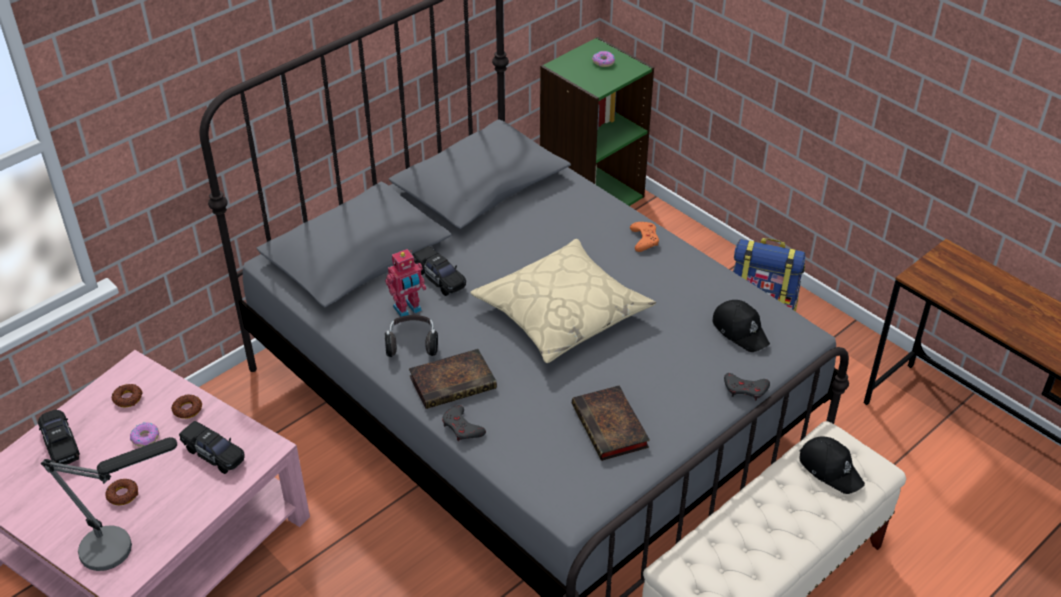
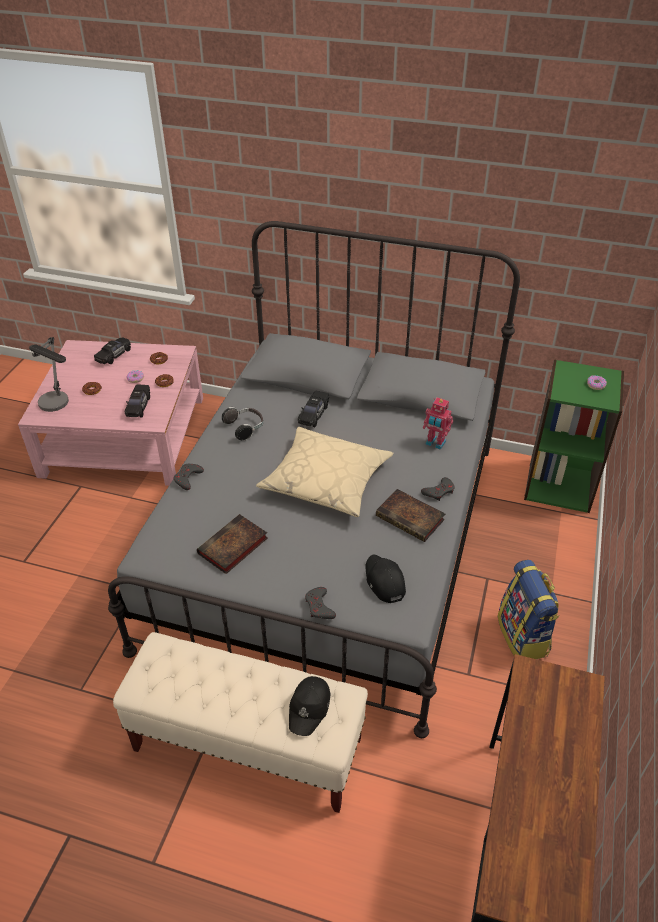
camera: 60 degrees right, 0 degrees up
toy robot [385,249,426,317] -> toy robot moved to [423,397,453,450]
book [409,349,497,409] -> book moved to [376,489,445,542]
orange game controller [630,222,659,252] -> grey game controller [421,477,455,501]
black cap [712,300,770,352] -> black cap turned 135 degrees clockwise [365,555,406,603]

